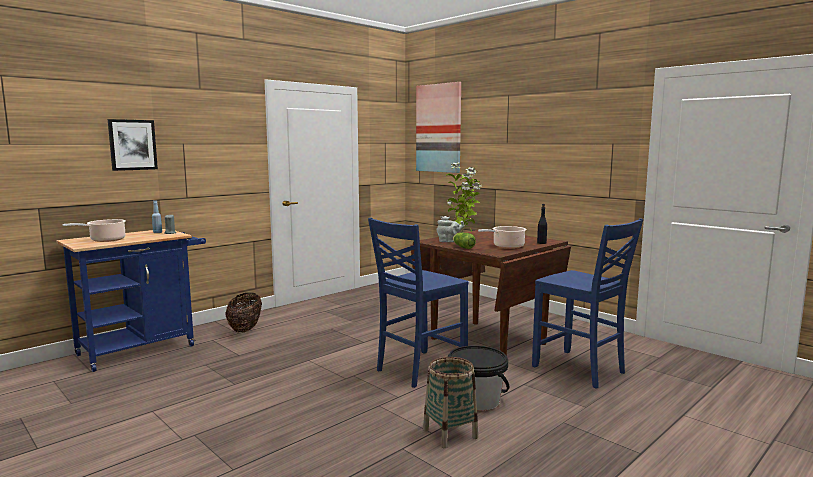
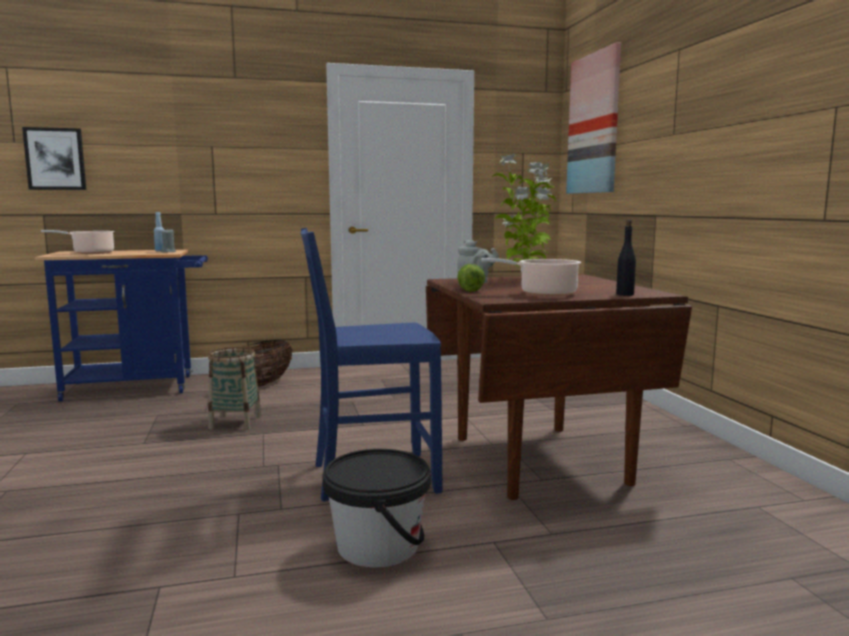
camera: 30 degrees right, 0 degrees up
picture [108,119,158,171] -> picture moved to [22,127,86,190]
basket [423,357,478,448] -> basket moved to [208,347,261,430]
blue chair [532,218,643,389] -> none

